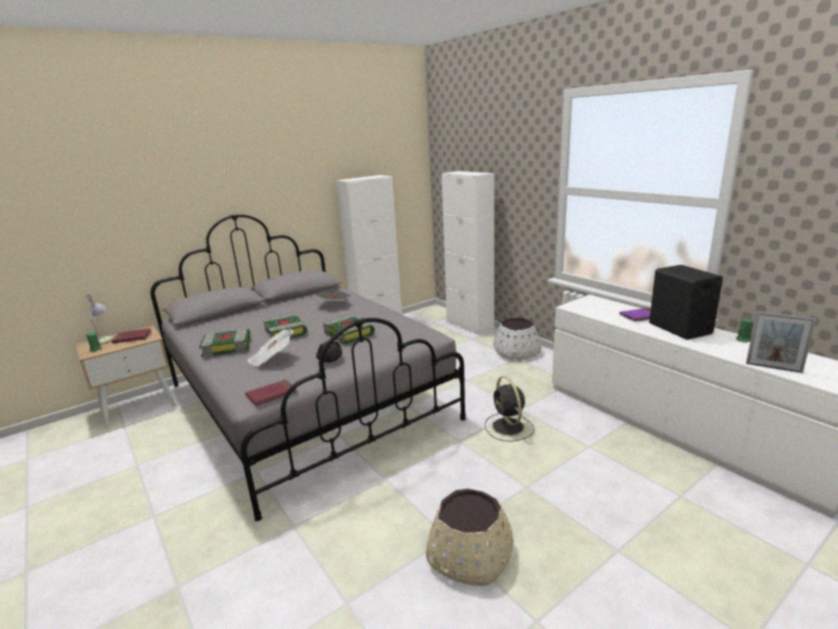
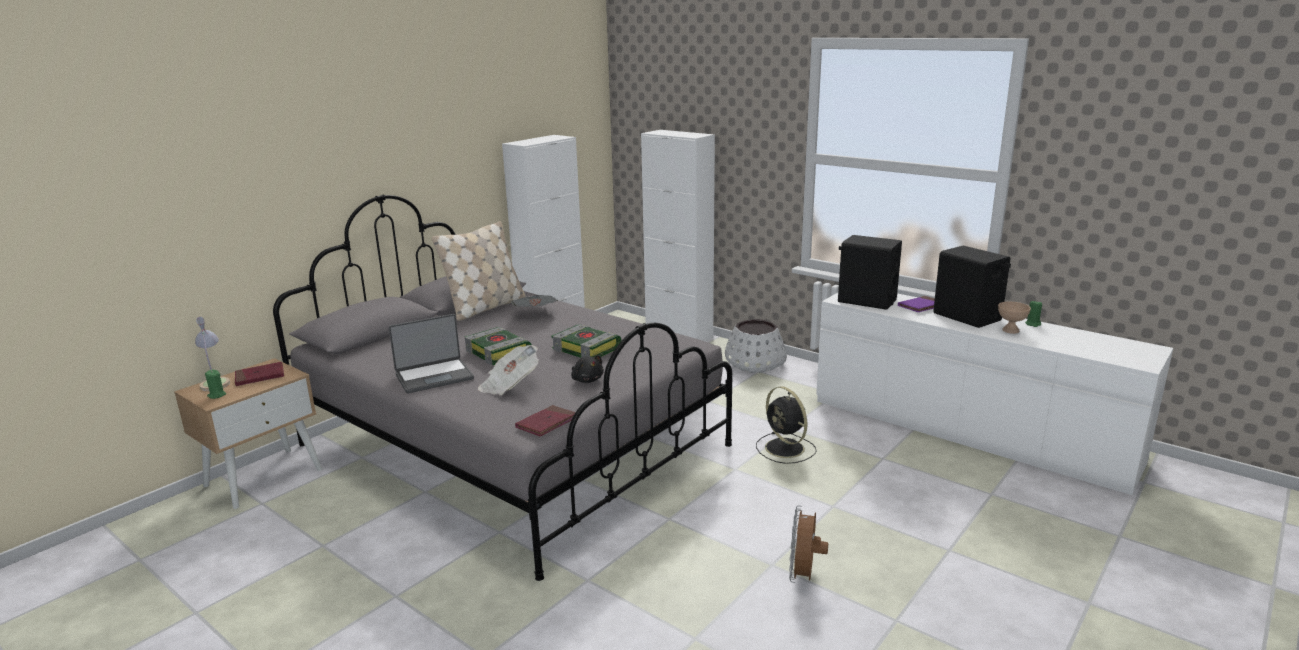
camera: 15 degrees left, 0 degrees up
book [199,328,250,358] -> laptop [389,314,474,394]
beige planter [426,489,513,586] -> brown fan [789,505,828,583]
picture frame [746,311,816,373] -> none
none -> beige pillow [432,221,525,321]
none -> black speaker [838,235,902,310]
none -> beige bowl [998,302,1031,334]

